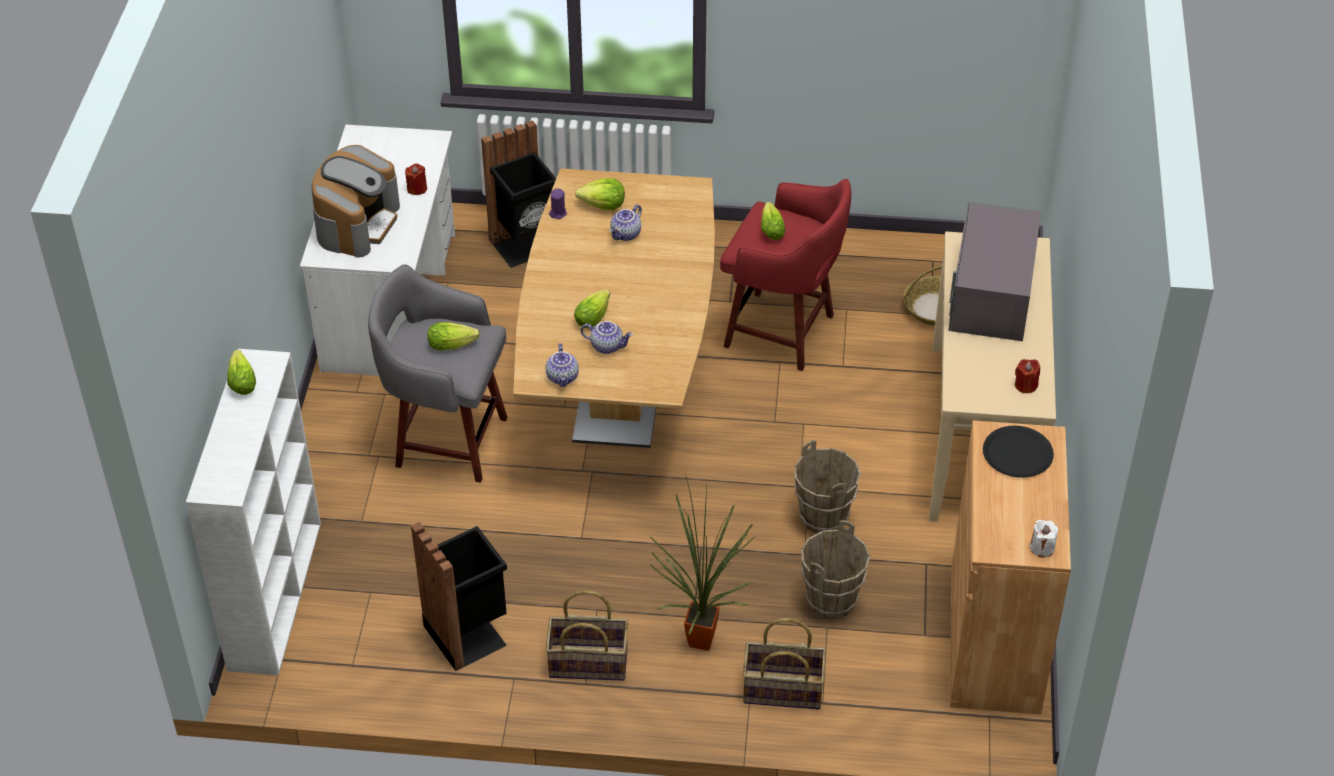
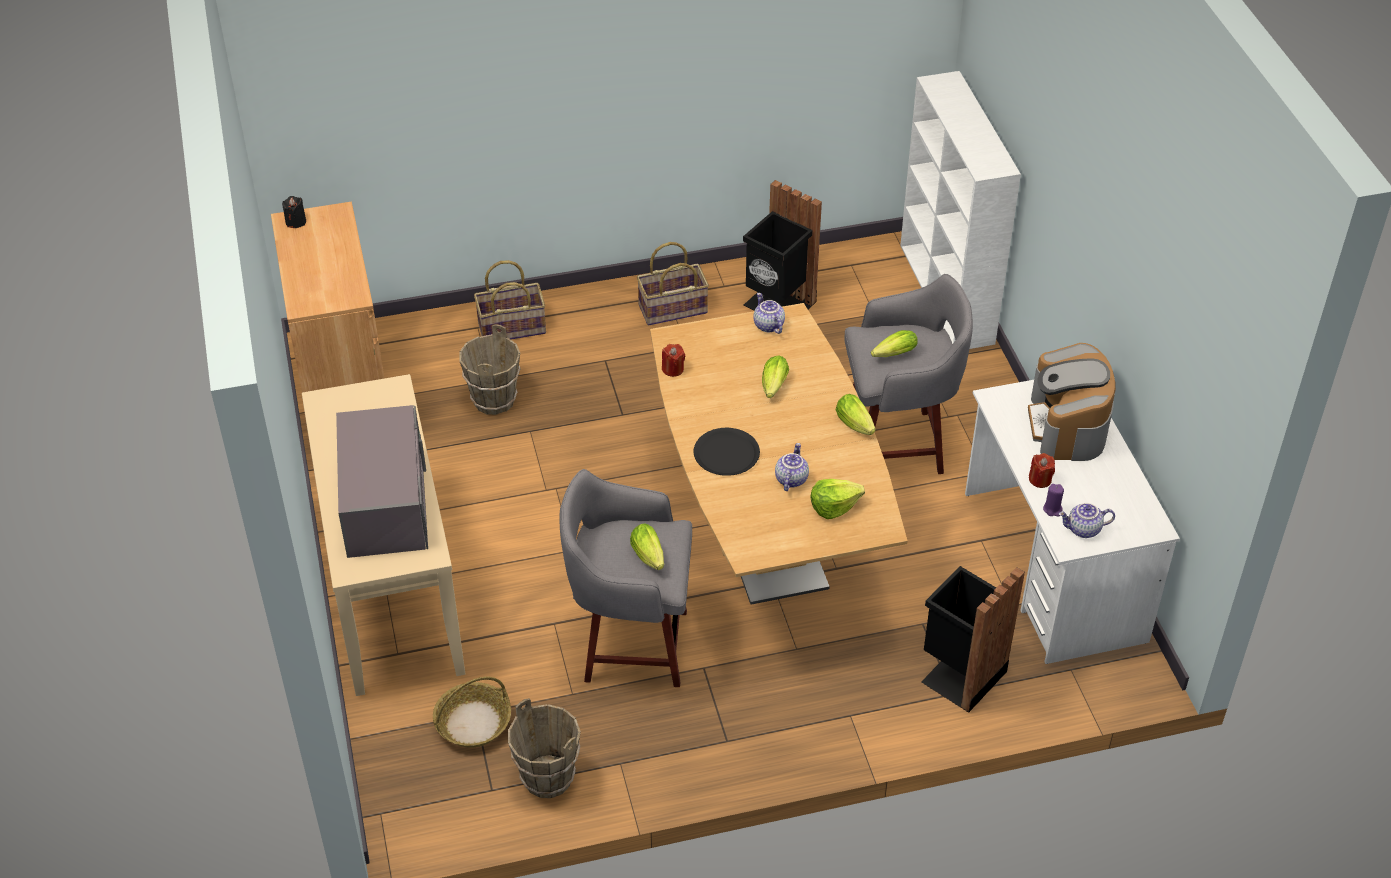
camera: 160 degrees right, 0 degrees up
lettuce [227,350,256,395] -> lettuce moved to [836,394,876,435]
purple candle [549,188,567,219] -> purple candle moved to [1043,484,1064,517]
teapot [581,321,633,354] -> teapot moved to [1059,503,1115,538]
potted plant [650,474,754,651] -> none
red stool [720,178,852,371] -> grey stool [560,469,692,687]
brown bucket [795,440,861,534] -> brown bucket moved to [508,698,581,798]
black plate [983,426,1054,478] -> black plate moved to [694,428,760,476]
red candle [1015,359,1040,394] -> red candle moved to [662,344,685,377]
white candle [1030,520,1058,558] -> black candle [282,196,306,228]

